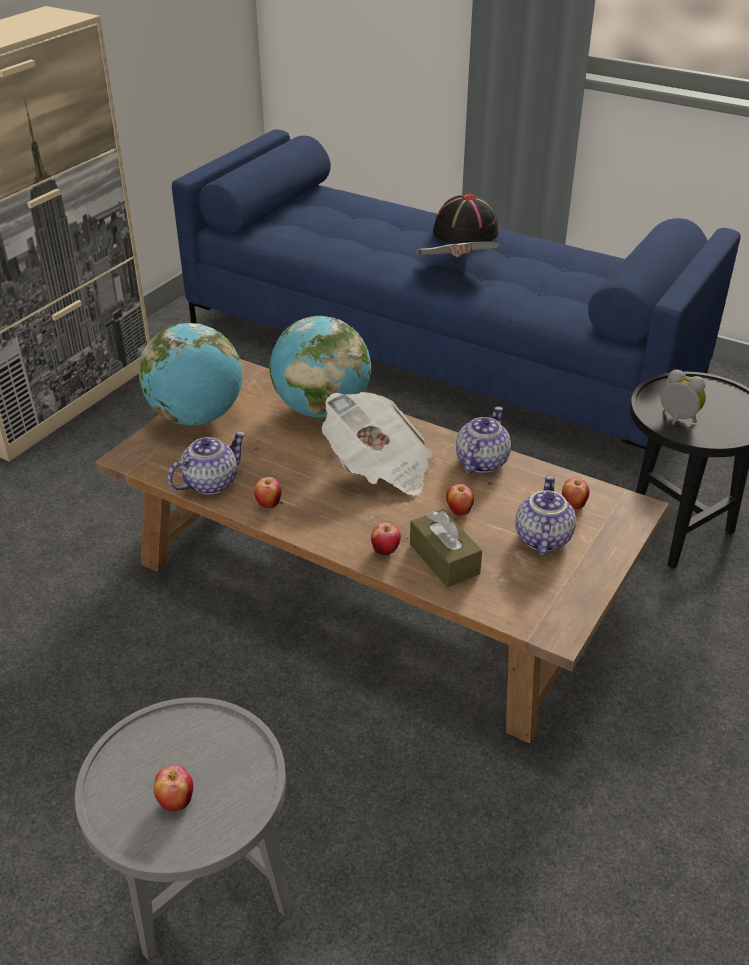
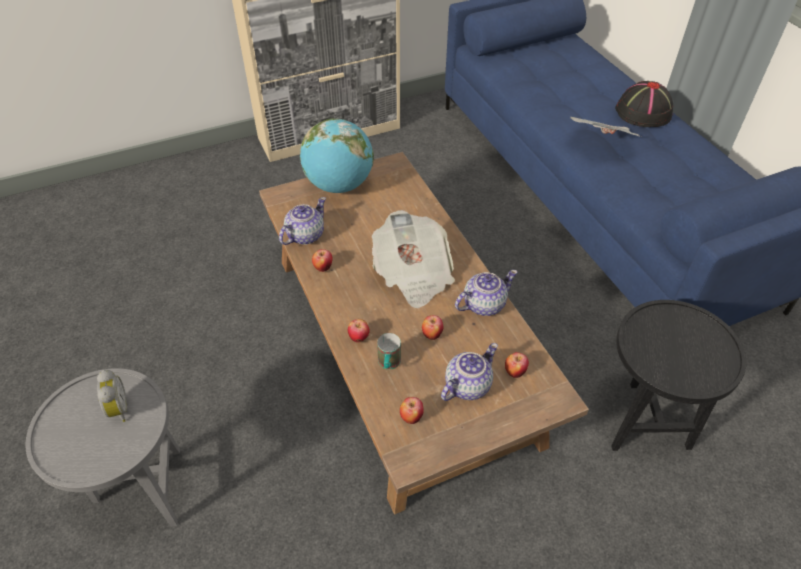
camera: 35 degrees right, 10 degrees up
apple [154,765,193,811] -> apple moved to [400,397,424,424]
teapot [168,431,246,494] -> teapot turned 45 degrees counterclockwise [279,197,326,245]
globe [270,316,372,418] -> none
brown tissue box [410,509,482,587] -> mug [377,333,401,370]
alarm clock [660,369,706,425] -> alarm clock moved to [97,370,127,422]

